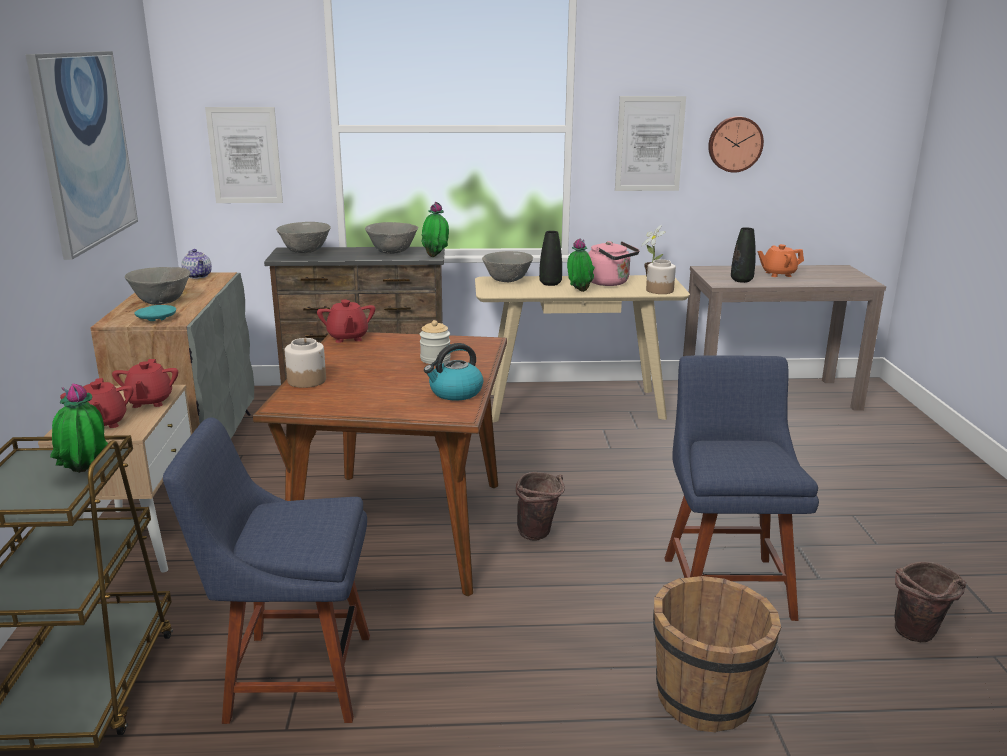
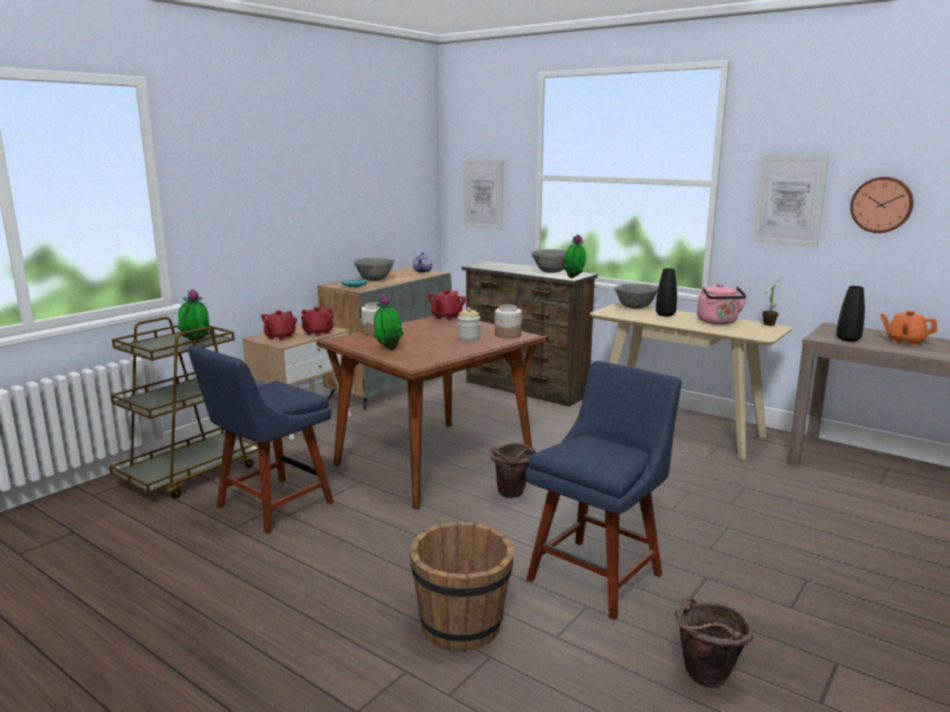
camera: 40 degrees right, 5 degrees down
picture [26,51,138,260] -> none
blue chair [163,418,370,724] -> blue chair turned 90 degrees counterclockwise [188,345,334,534]
grey bowl [276,222,331,253] -> none
kettle [424,343,483,401] -> none
potted plant [567,239,595,292] -> potted plant moved to [373,294,404,350]
jar [646,259,676,294] -> jar moved to [495,305,522,338]

